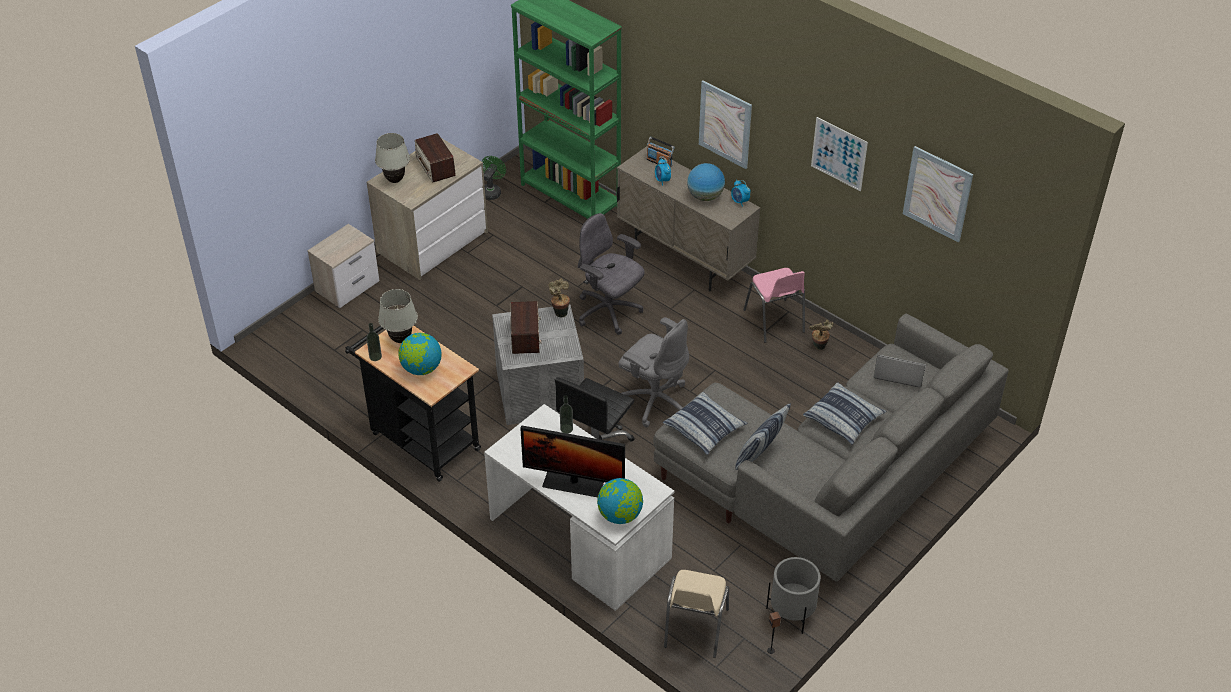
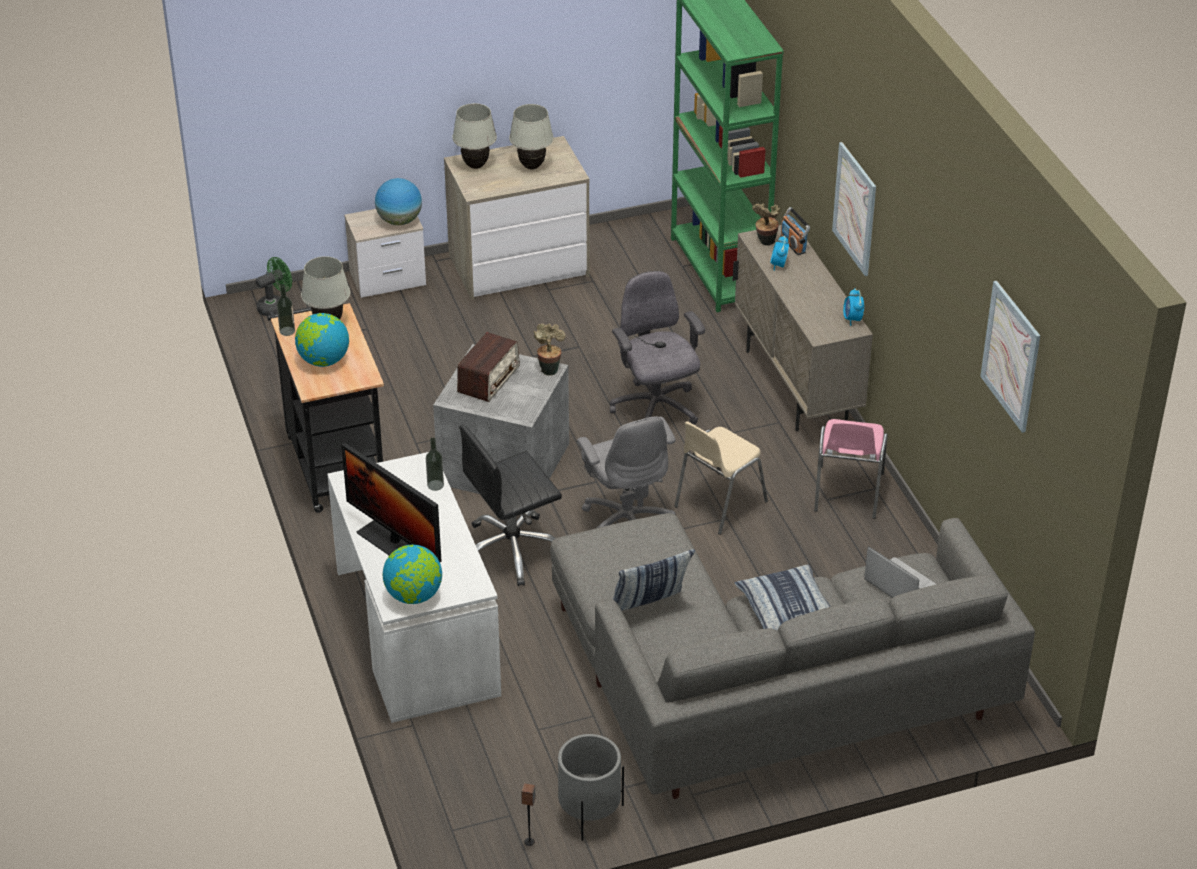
camera: 30 degrees right, 5 degrees down
radio [415,133,456,182] -> white table lamp [509,104,554,169]
green fan [482,156,506,200] -> green fan moved to [256,257,292,316]
pillow [663,392,748,455] -> none
beige chair [664,570,729,658] -> beige chair moved to [674,421,768,535]
globe [687,163,725,201] -> globe moved to [375,178,422,225]
potted plant [809,320,833,350] -> potted plant moved to [752,203,781,245]
picture [811,117,868,191] -> none

